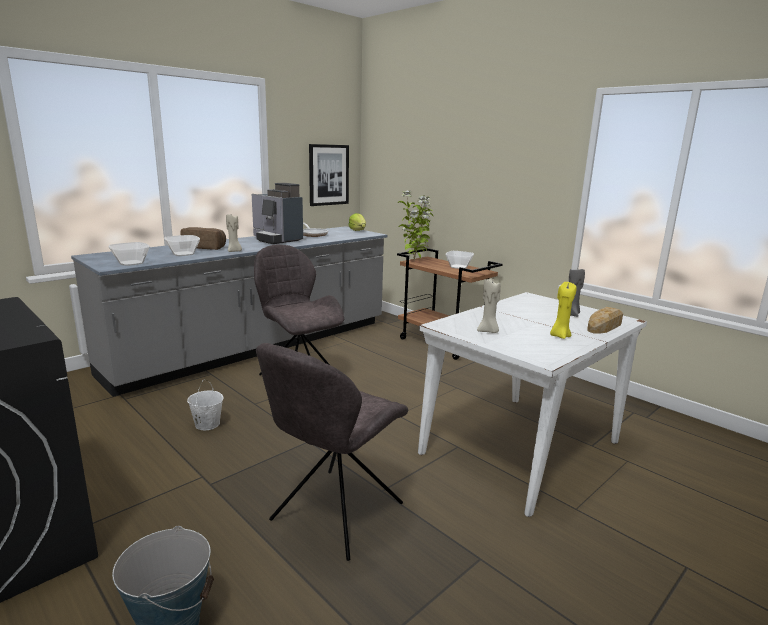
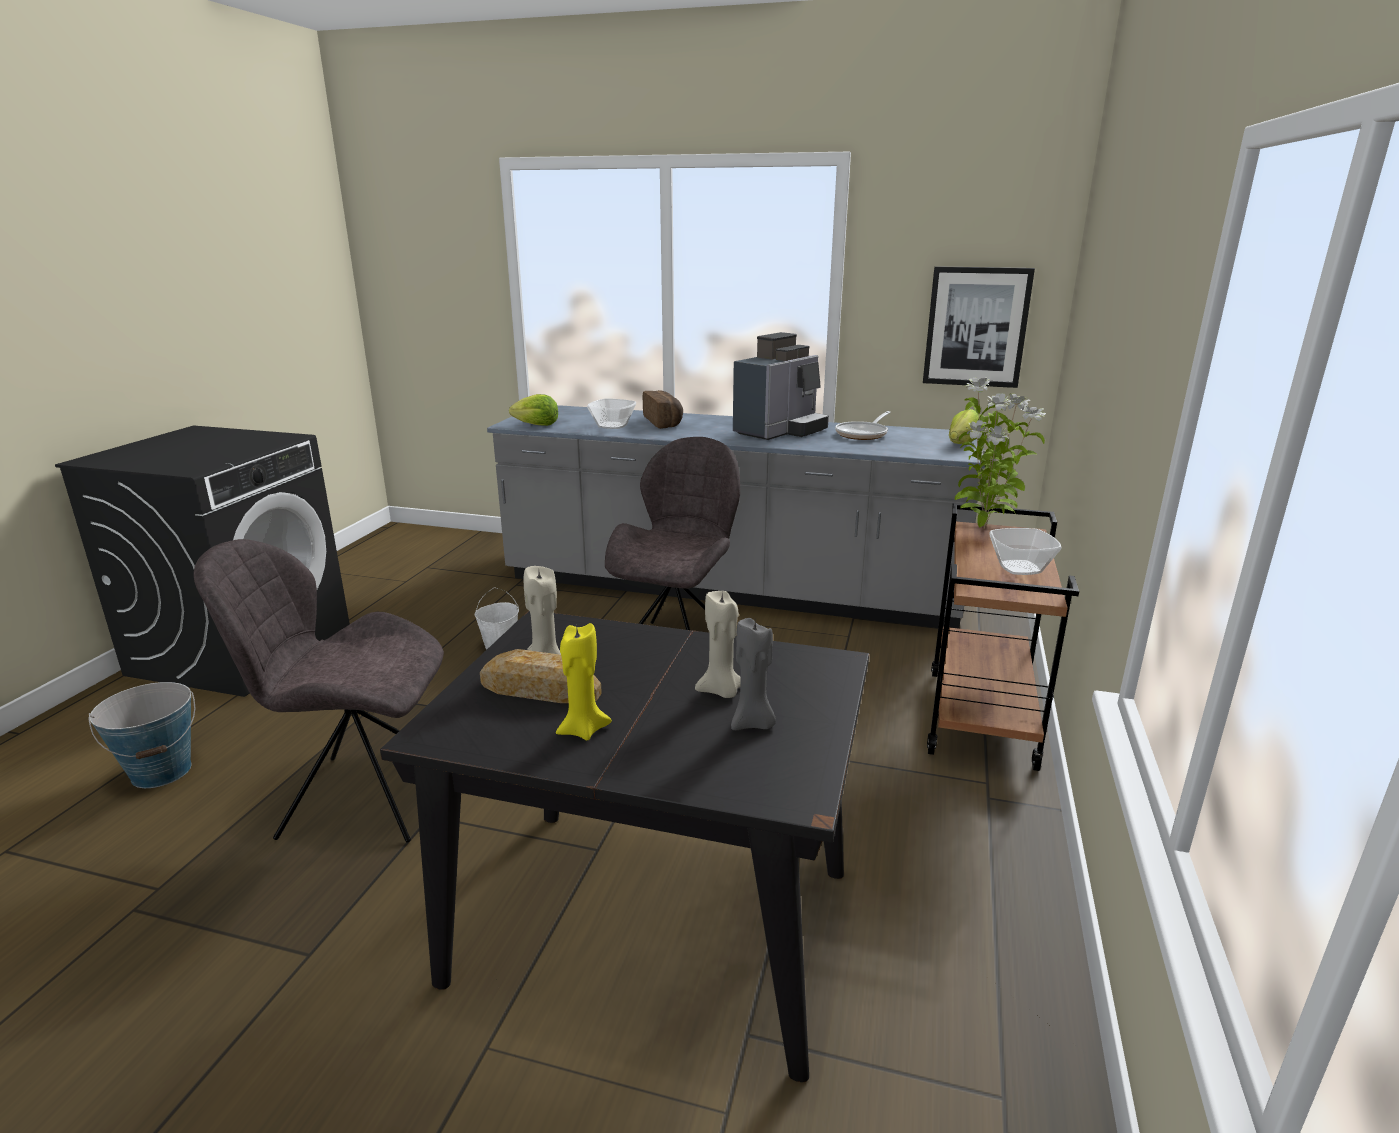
camera: 60 degrees right, 5 degrees up
bowl [108,242,150,266] -> lettuce [509,394,558,426]
beige candle [226,214,242,252] -> beige candle moved to [695,591,741,698]
coffee machine [252,183,303,244] -> coffee machine turned 150 degrees counterclockwise [733,332,829,440]
white dining table [418,292,647,517] -> black dining table [380,611,869,1082]
bread [587,307,623,334] -> bread moved to [480,649,602,703]

